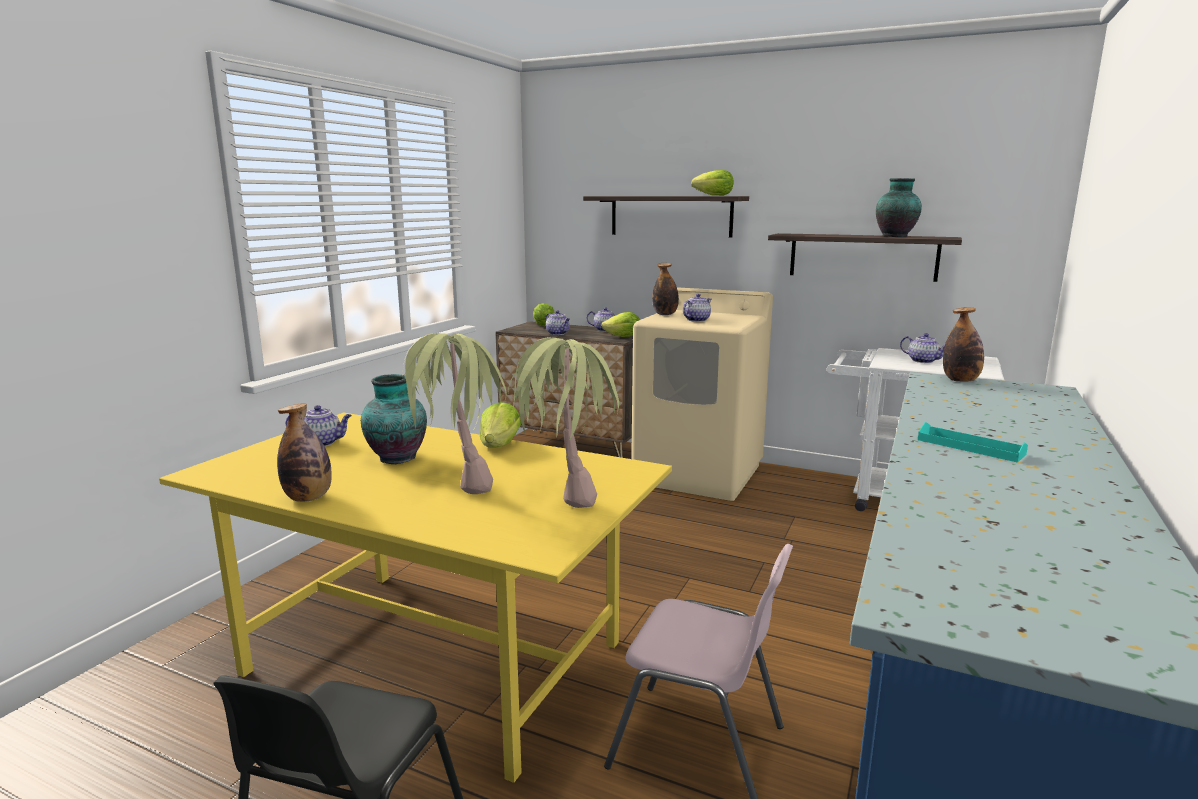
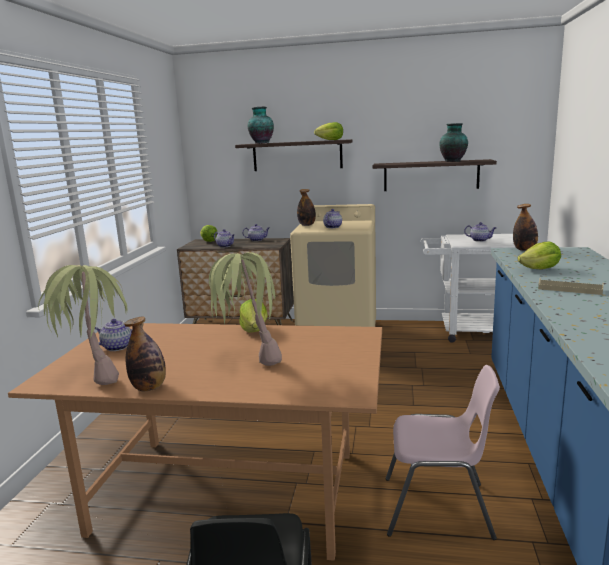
camera: 15 degrees left, 0 degrees up
yellow dining table [159,412,672,783] -> brown dining table [8,323,382,561]
vase [361,374,427,464] -> vase moved to [248,107,274,144]
potted plant [508,337,619,508] -> potted plant moved to [38,265,127,385]
lettuce [601,312,640,337] -> lettuce moved to [517,241,561,269]
turquoise tray [918,422,1028,463] -> beige tray [538,278,604,295]

